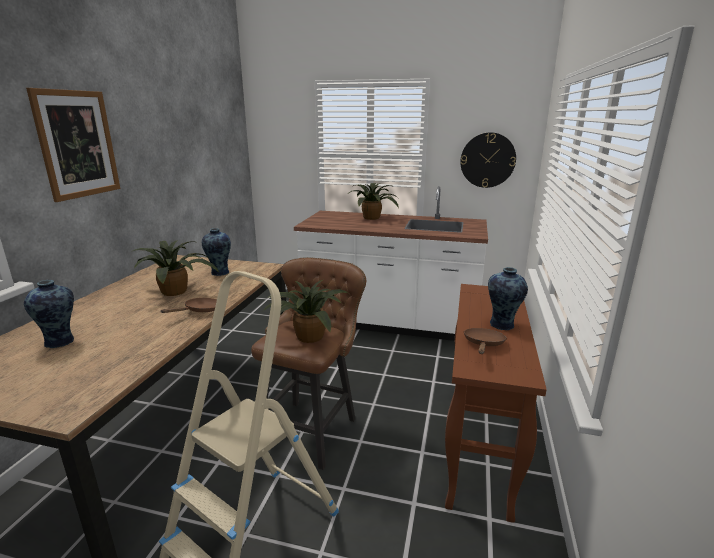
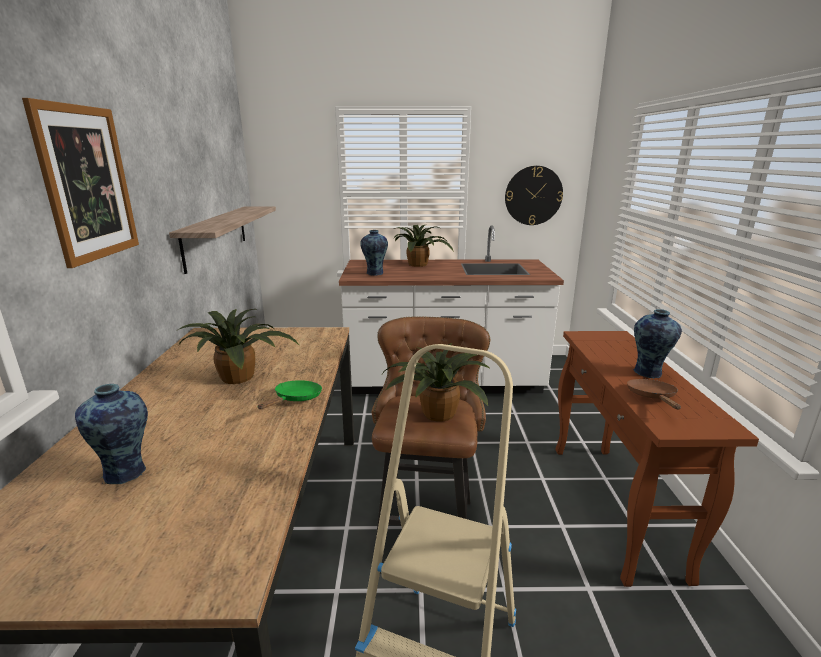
camera: 15 degrees left, 0 degrees up
brown frying pan [161,298,217,313] -> green frying pan [257,380,322,409]
vase [202,228,231,276] -> vase moved to [360,230,388,276]
none -> shelf [169,206,276,274]

